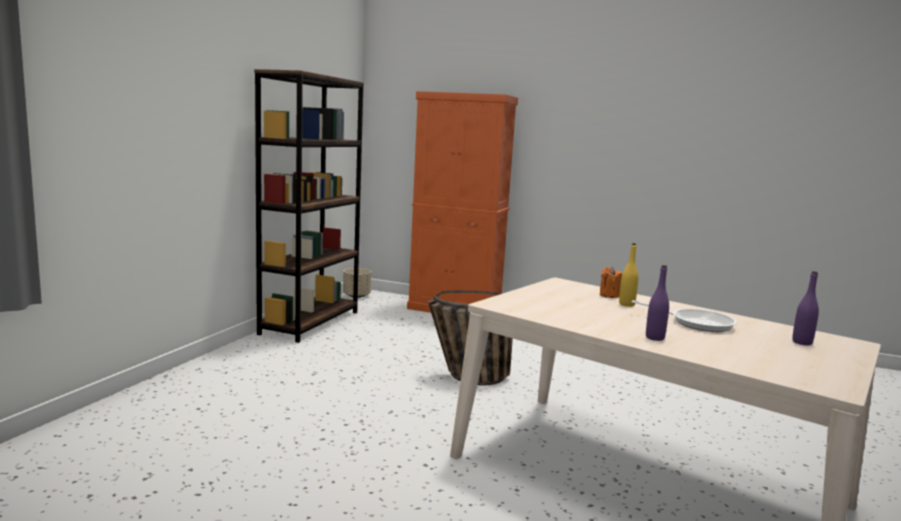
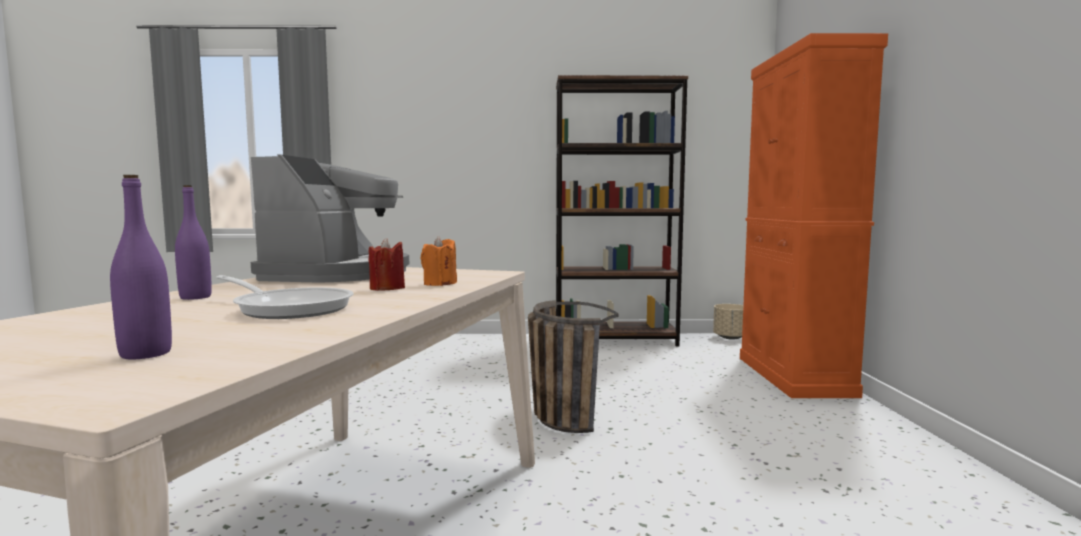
camera: 70 degrees right, 5 degrees down
yellow bottle [619,243,639,307] -> red candle [368,238,405,291]
frying pan [632,300,737,332] -> frying pan turned 60 degrees counterclockwise [216,275,354,319]
none -> coffee machine [251,154,409,283]

